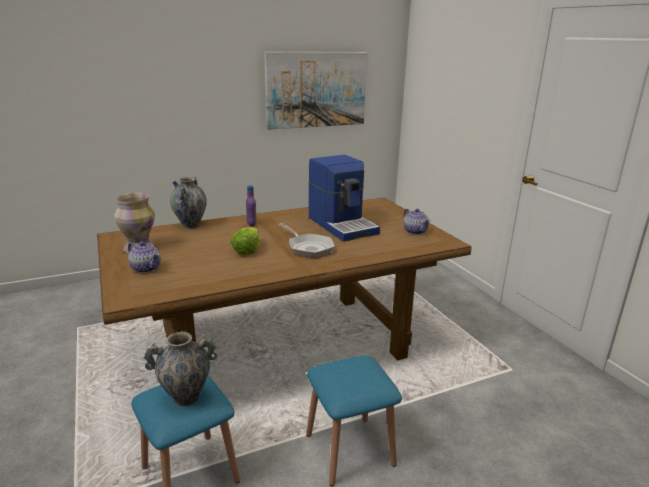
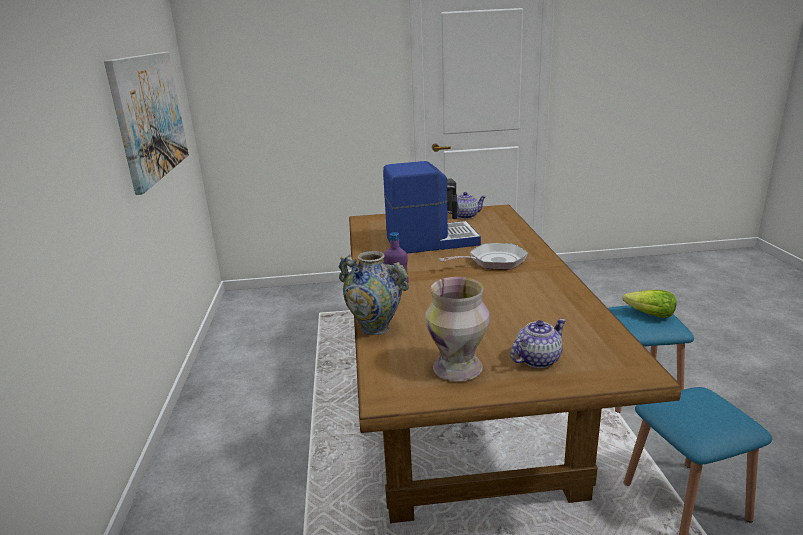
camera: 70 degrees left, 0 degrees up
vase [143,331,217,406] -> none
lettuce [230,227,259,255] -> lettuce moved to [623,290,677,318]

